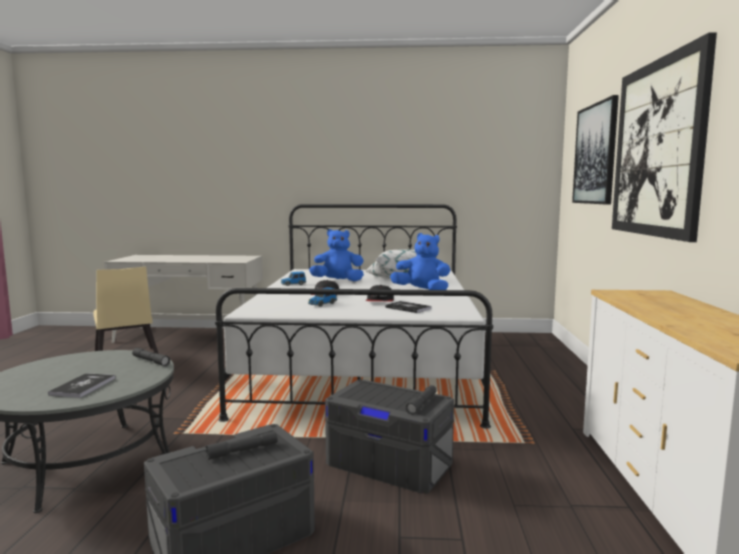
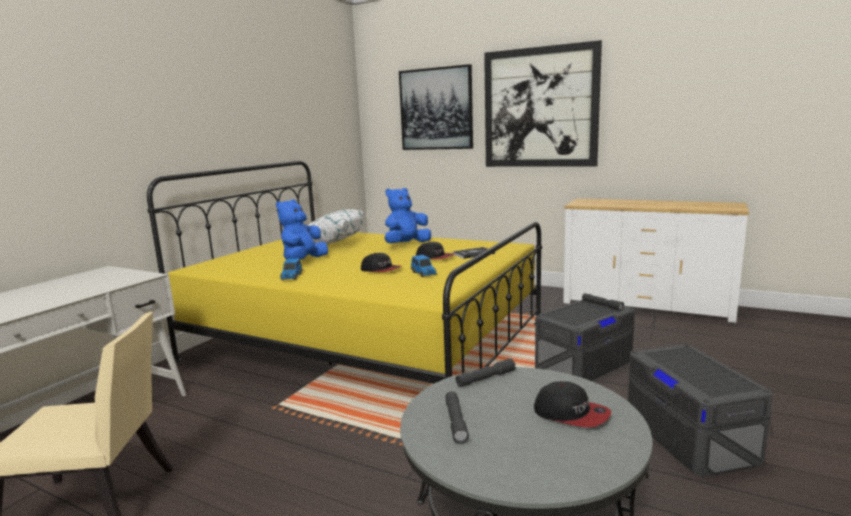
camera: 65 degrees left, 5 degrees up
book [48,373,115,398] -> cap [534,381,611,427]
grey flashlight [206,431,278,460] -> grey flashlight moved to [445,391,469,444]
white bed [215,204,493,429] -> yellow bed [147,161,542,384]

